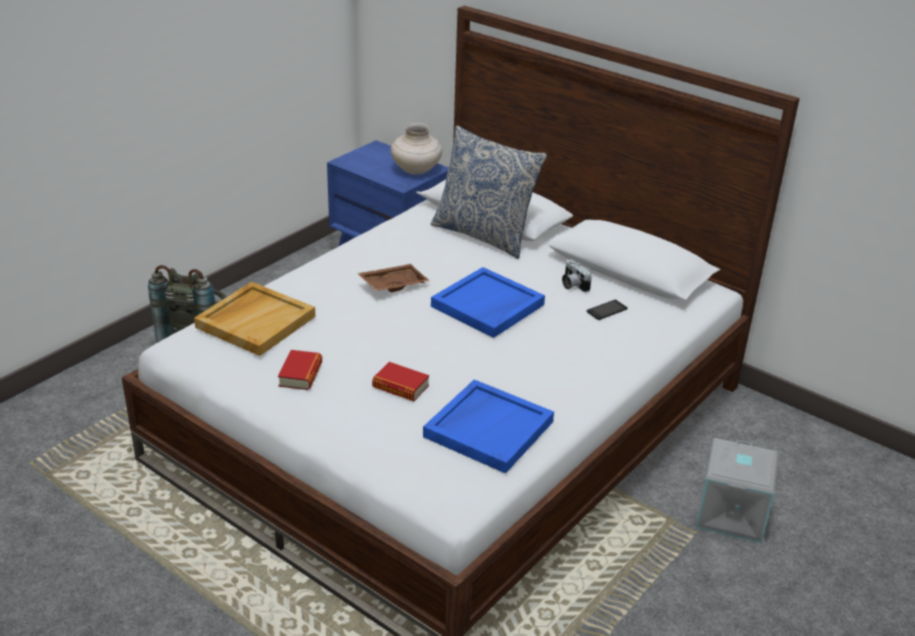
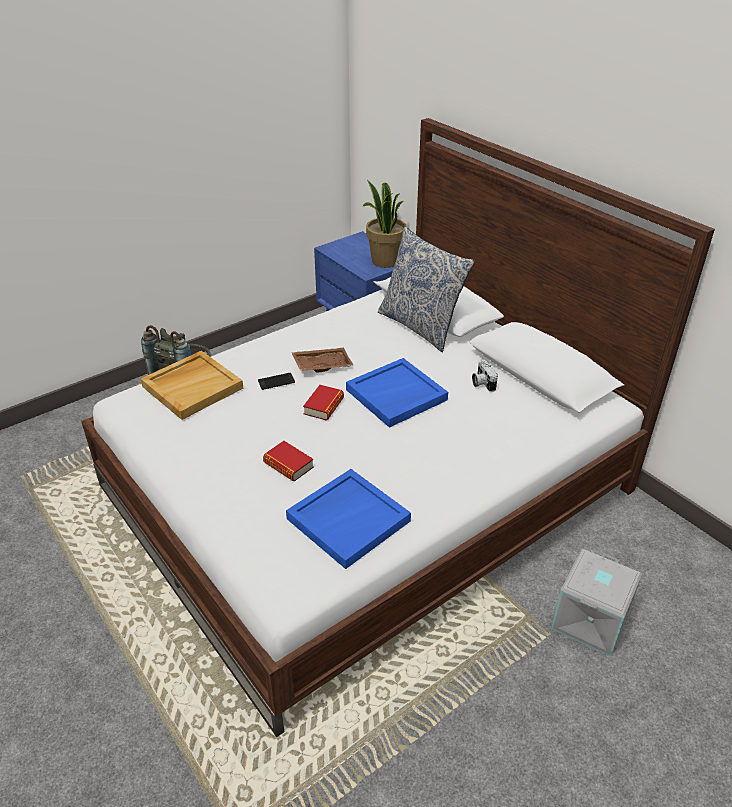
camera: 15 degrees right, 5 degrees up
book [278,350,322,390] -> book moved to [303,385,344,421]
beige vase [391,123,442,175] -> potted plant [362,180,407,268]
phone [587,300,628,320] -> phone moved to [258,373,295,390]

